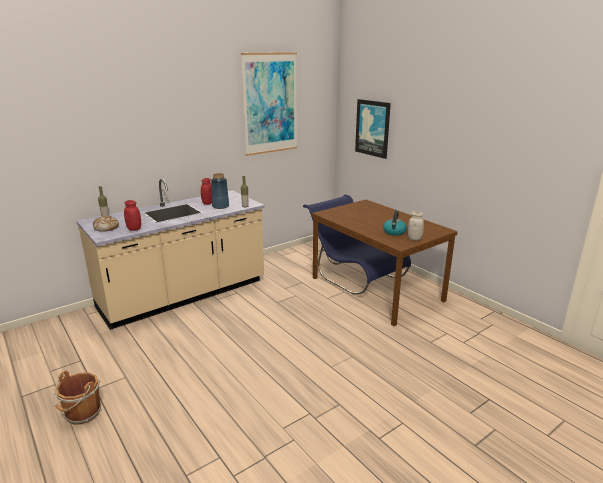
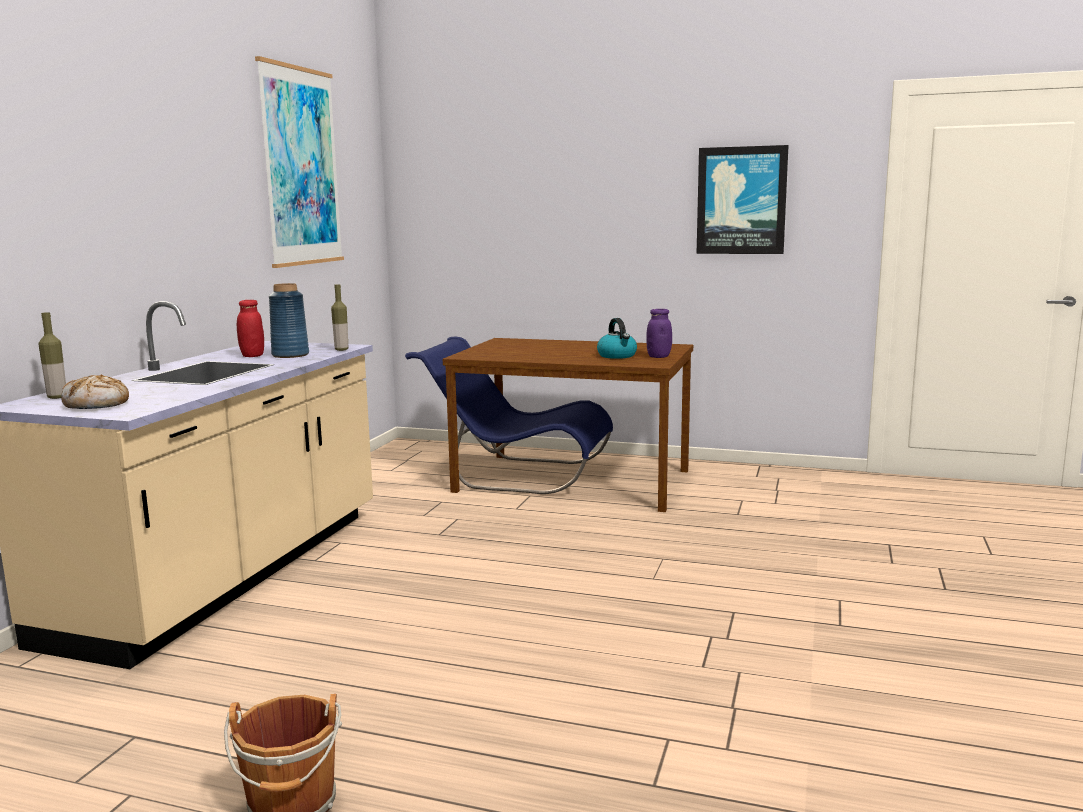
camera: 35 degrees left, 10 degrees down
red jar [124,200,141,231] -> none
picture [355,99,391,159] -> picture moved to [697,145,789,254]
white jar [408,211,424,241] -> purple jar [646,309,672,358]

